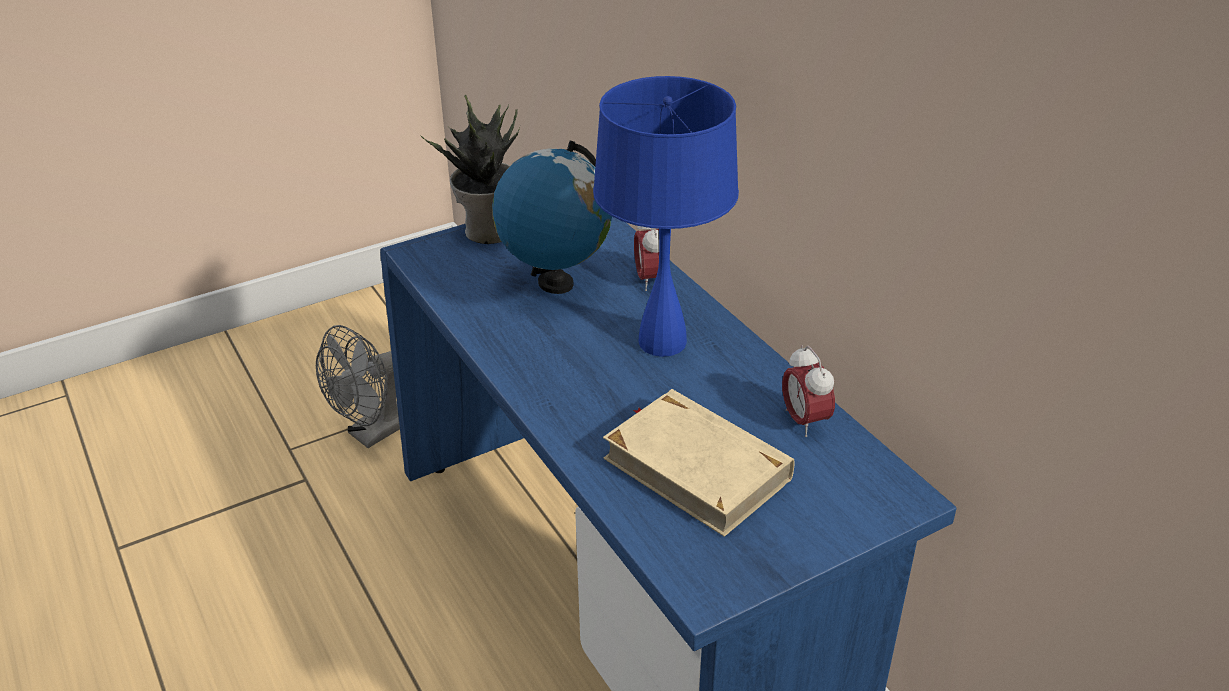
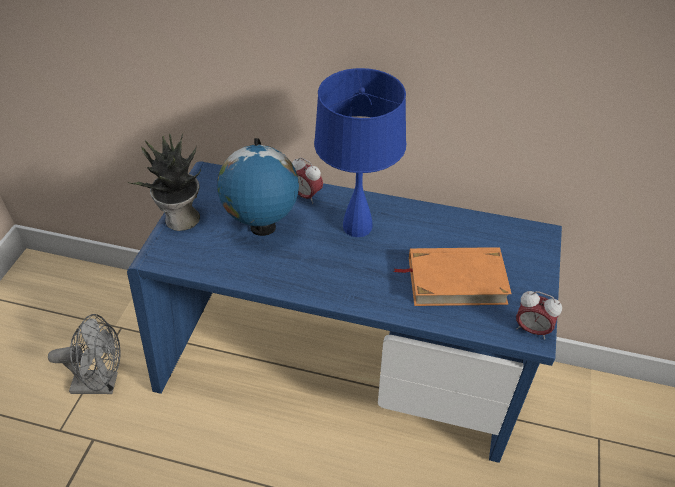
camera: 45 degrees left, 10 degrees up
grey fan [316,325,400,448] -> grey fan turned 90 degrees counterclockwise [48,314,120,394]
beige book [603,389,794,537] -> orange book [393,247,512,306]
alarm clock [782,345,835,437] -> alarm clock moved to [516,291,562,339]

